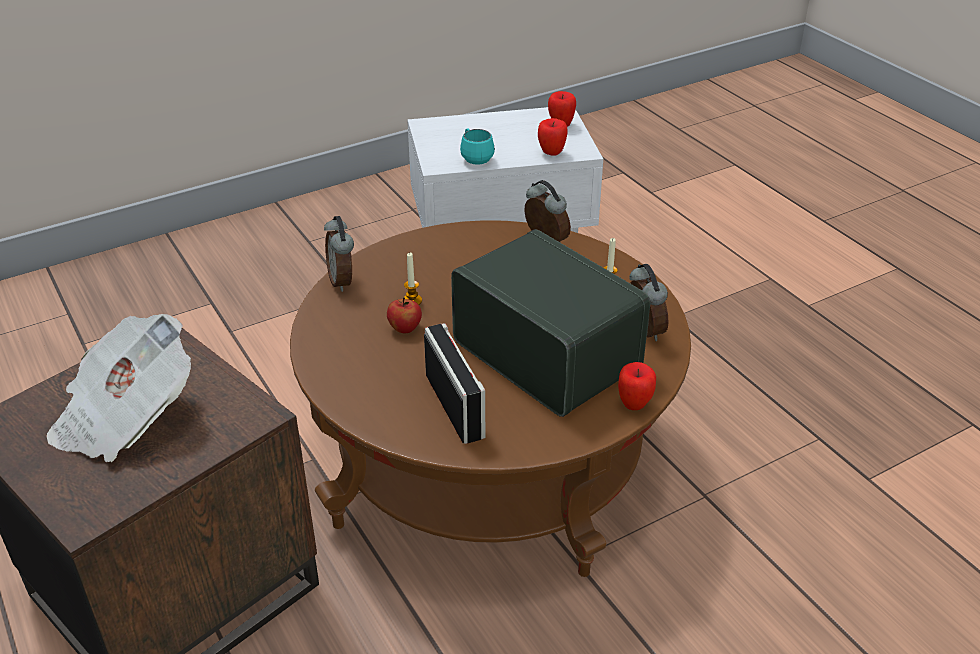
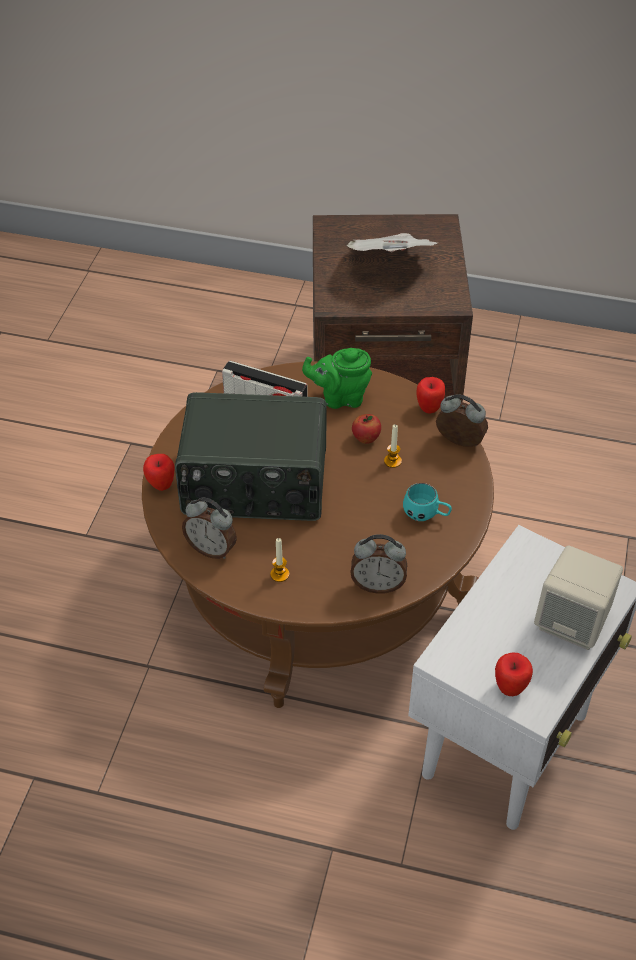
camera: 135 degrees right, 10 degrees up
turquoise mug [460,128,495,165] -> turquoise mug moved to [403,483,452,521]
apple [538,118,568,156] -> apple moved to [416,377,445,414]
none -> green teapot [302,348,372,409]
none -> beige speaker [534,545,623,650]

